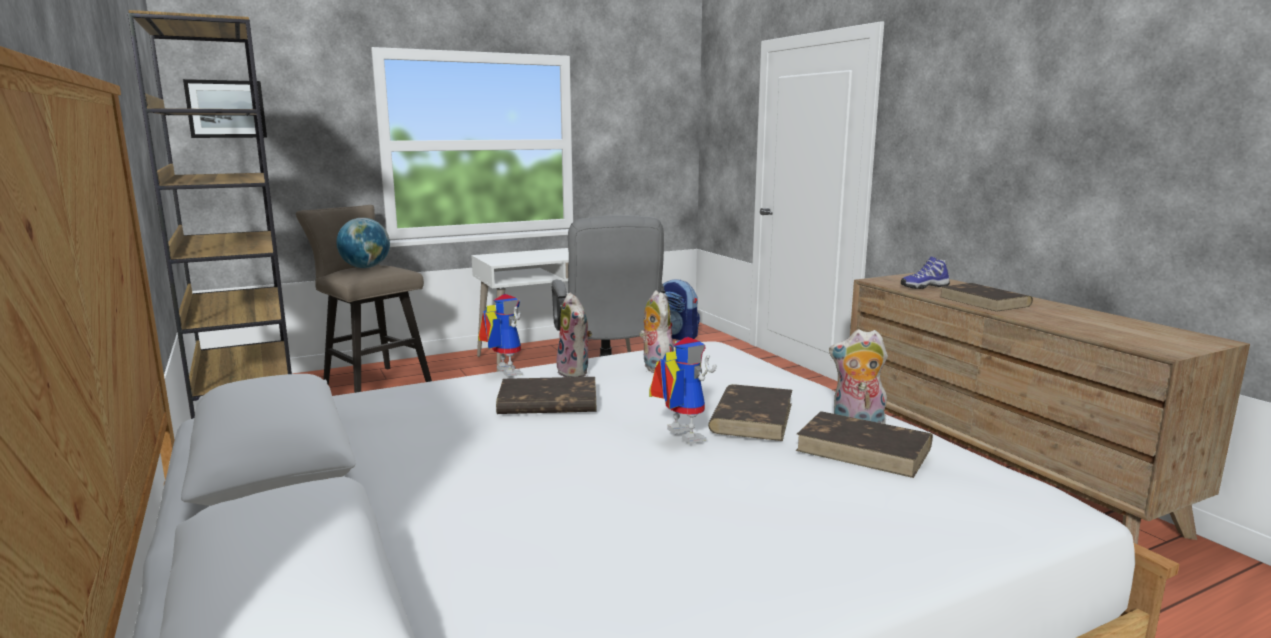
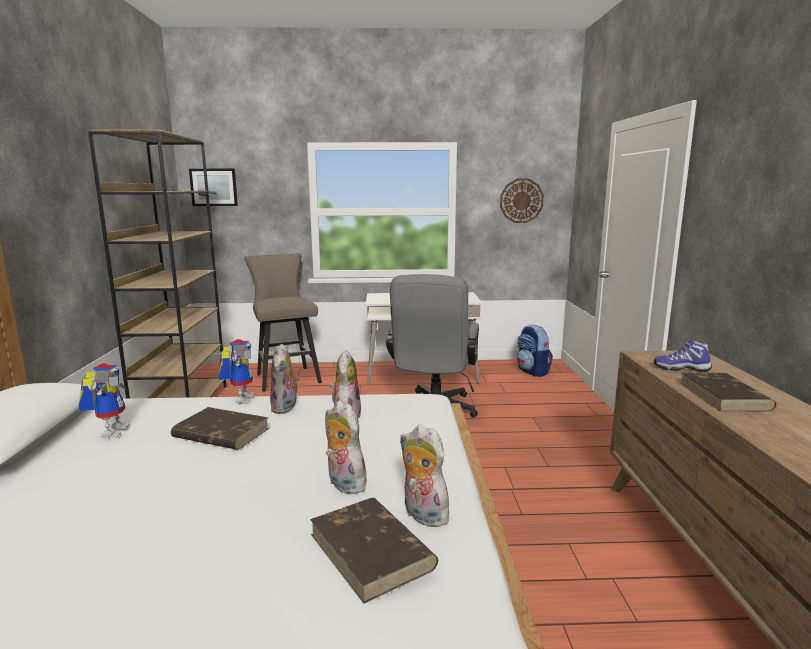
camera: 25 degrees right, 0 degrees up
globe [336,218,390,268] -> none
toy robot [649,337,716,444] -> toy robot moved to [78,363,130,438]
brown book [708,384,792,441] -> plush toy [325,401,370,494]
none -> wall clock [500,178,544,223]

